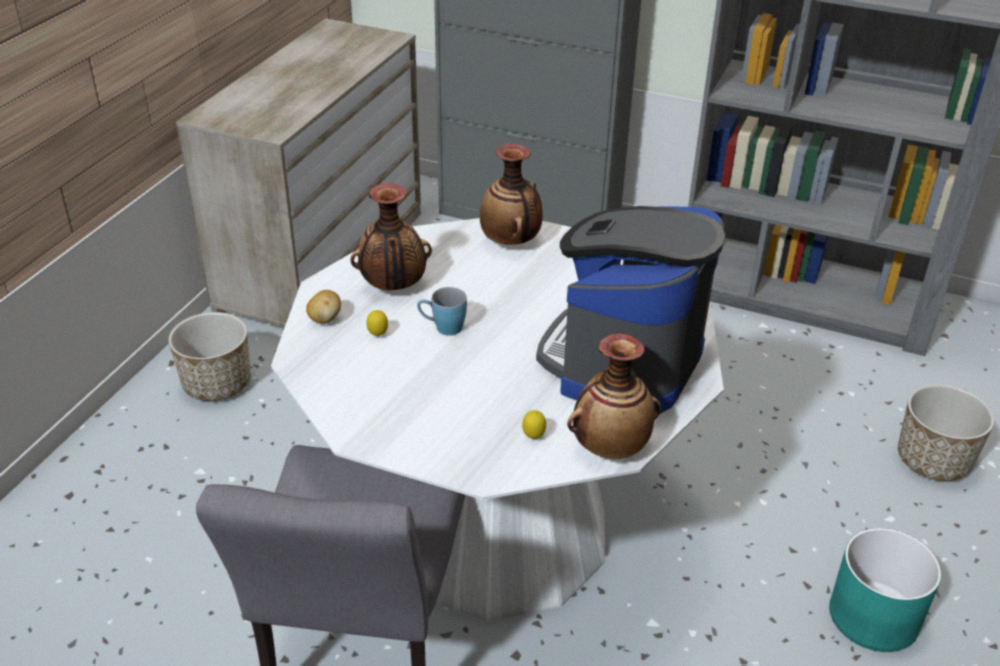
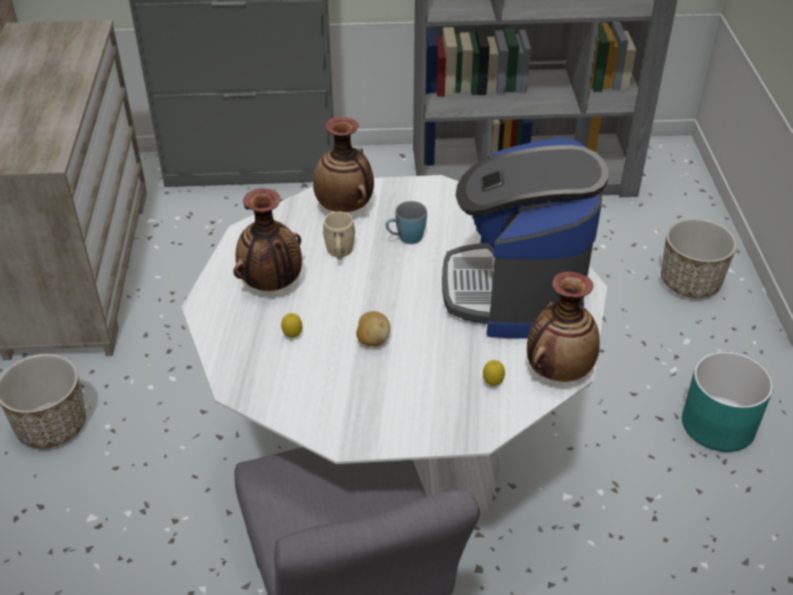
camera: 25 degrees left, 5 degrees up
potato [306,290,341,324] -> potato moved to [356,311,390,347]
blue mug [417,287,467,336] -> blue mug moved to [385,201,427,244]
none -> beige mug [323,211,356,259]

